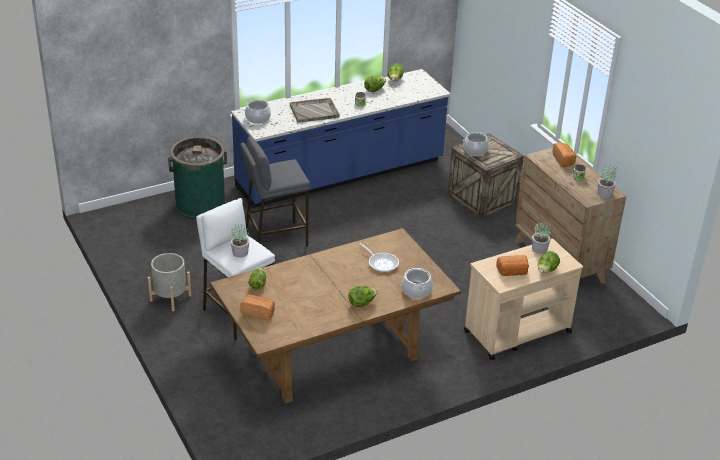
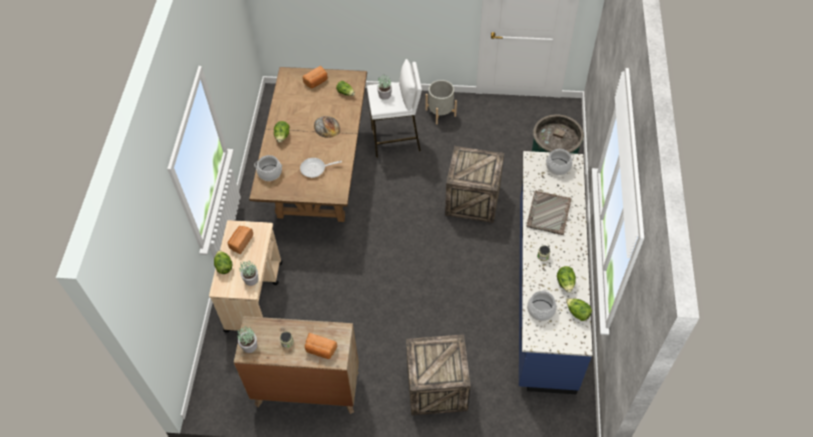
camera: 125 degrees right, 20 degrees up
grey stool [240,137,310,247] -> crate [445,146,504,223]
cooking pot [463,132,490,156] -> cooking pot moved to [527,290,557,321]
none -> bread [314,116,340,138]

